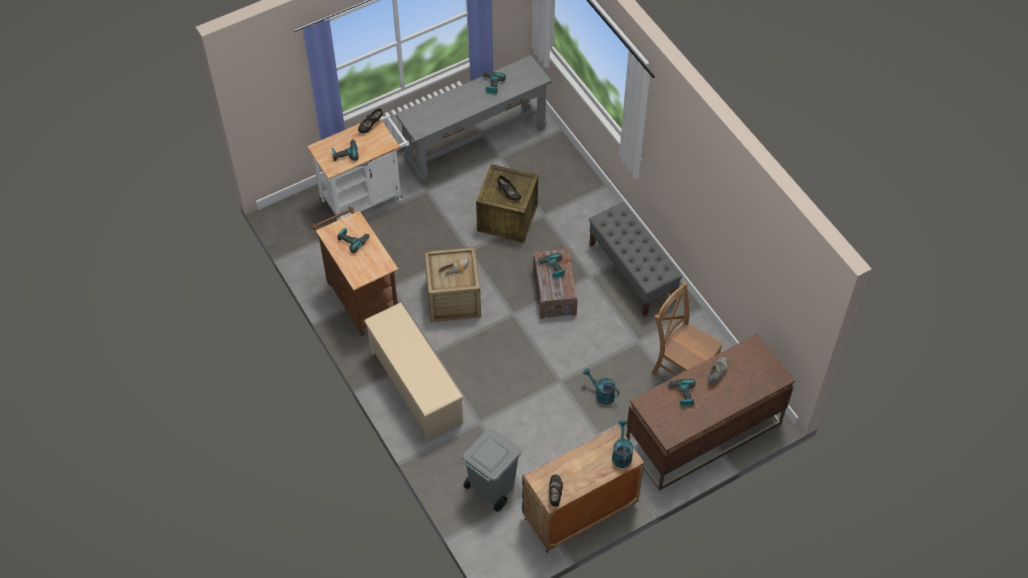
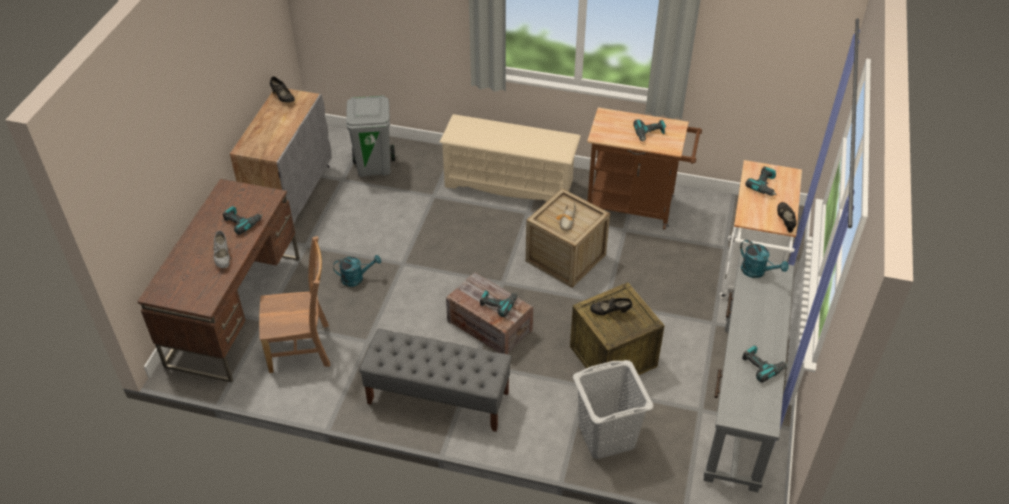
camera: 135 degrees right, 10 degrees down
turquoise watering can [612,420,634,468] -> turquoise watering can moved to [740,240,789,278]
none -> grey laundry basket [573,360,653,459]

